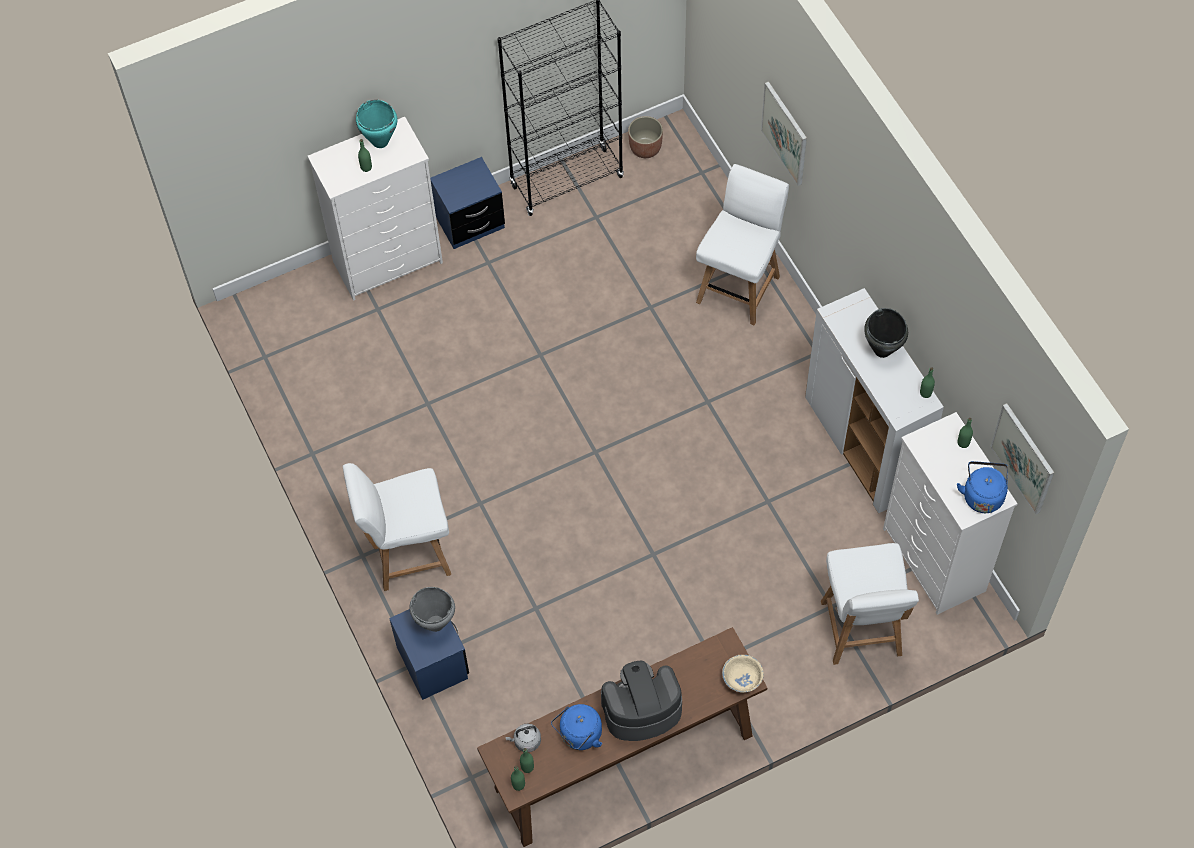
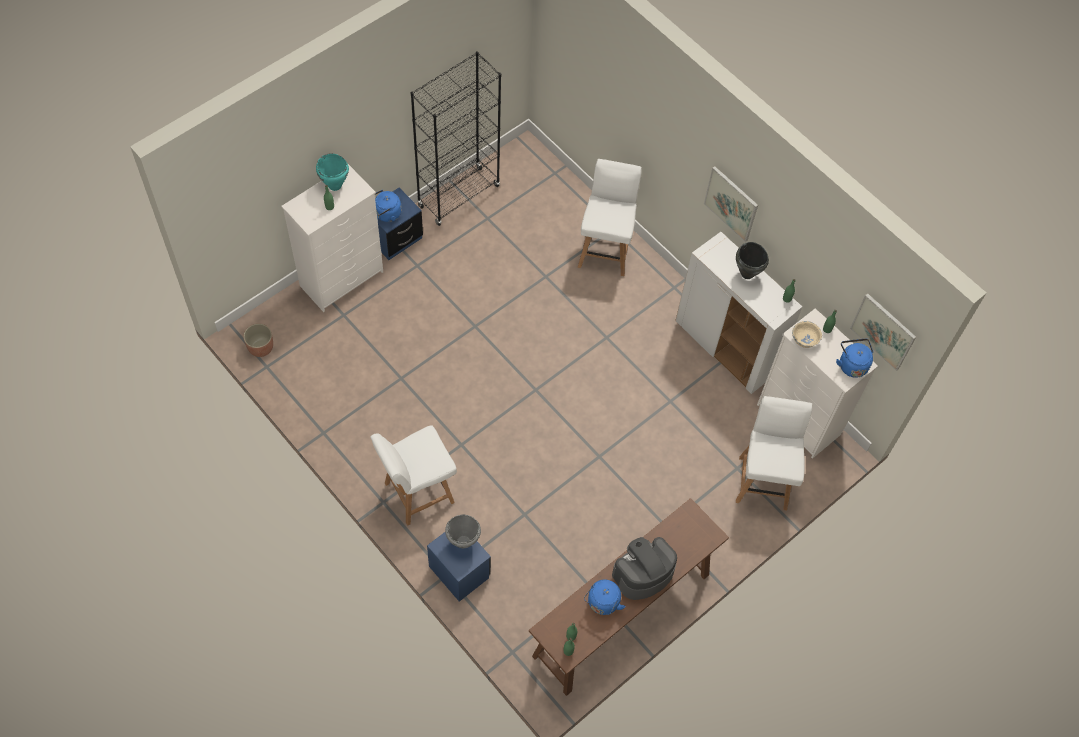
camera: 20 degrees left, 0 degrees up
grey kettle [505,724,541,752] -> none
planter [628,116,663,158] -> planter moved to [243,324,273,357]
beige bowl [722,655,764,693] -> beige bowl moved to [792,321,822,348]
picture [761,81,807,186] -> picture moved to [704,166,758,242]
white chair [821,543,919,665] -> white chair turned 150 degrees counterclockwise [736,396,812,511]
none -> blue kettle [375,190,401,222]

